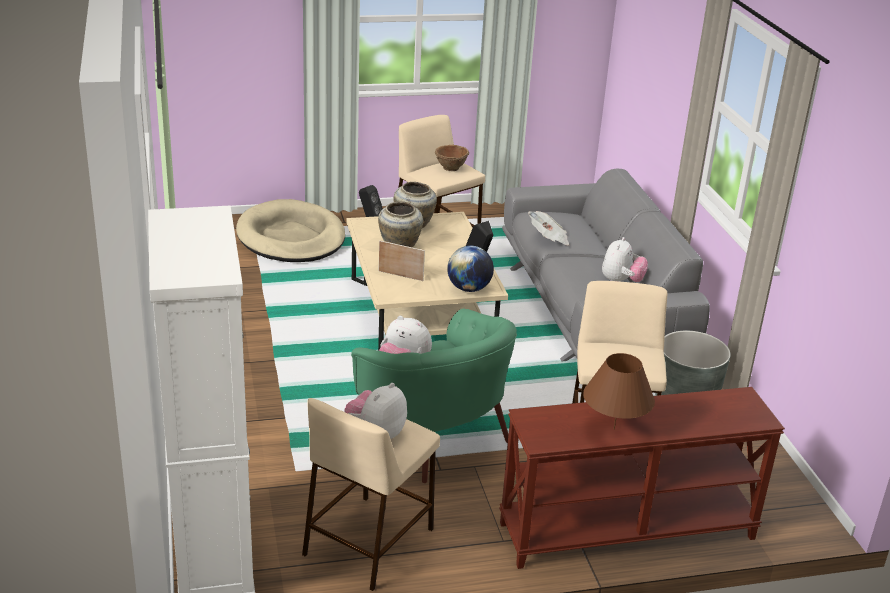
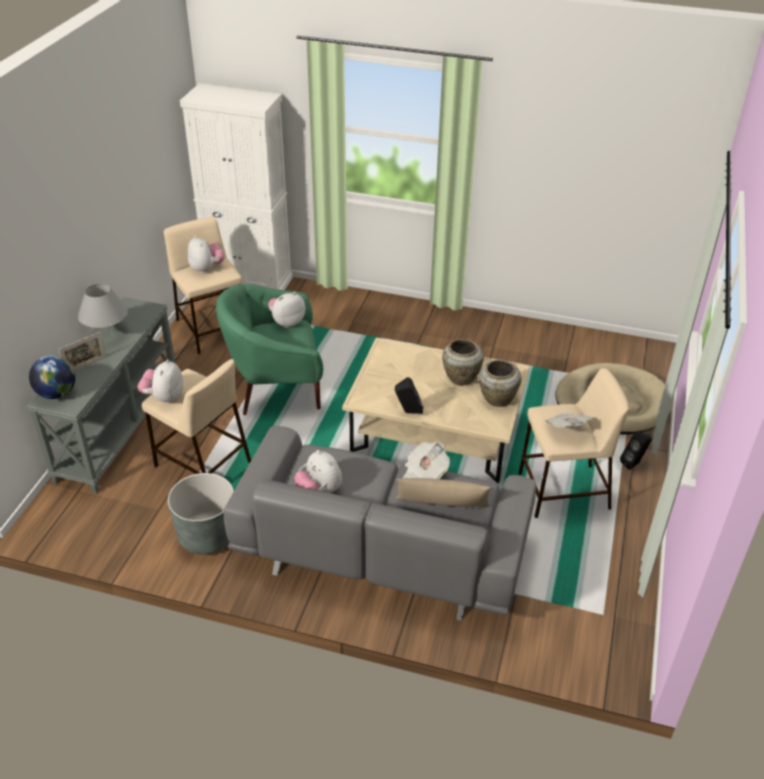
camera: 120 degrees right, 10 degrees up
picture frame [379,240,425,281] -> picture frame moved to [59,332,106,371]
brown bowl [435,145,469,171] -> newspaper [545,412,592,428]
globe [447,246,494,292] -> globe moved to [29,355,76,399]
brown console table [499,387,785,569] -> grey console table [27,297,176,494]
brown table lamp [583,353,655,429] -> grey table lamp [78,283,128,335]
none -> plush toy [138,359,183,404]
none -> beige pillow [396,478,491,507]

